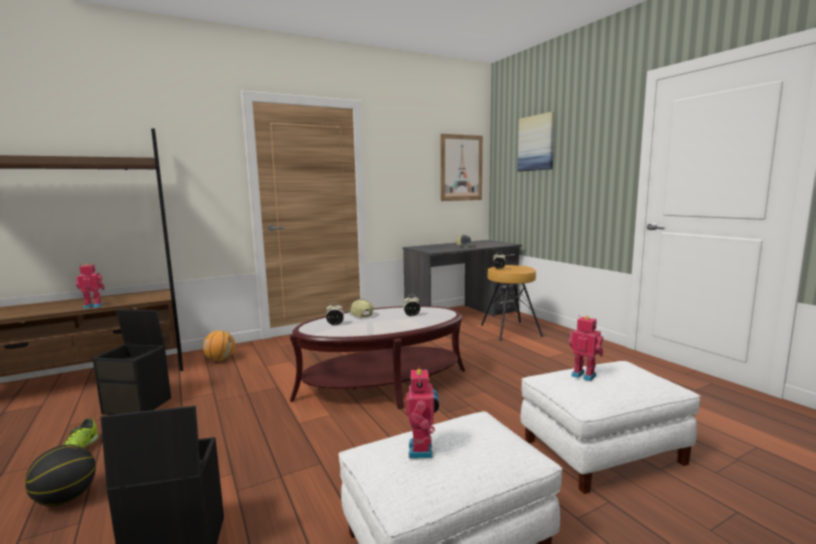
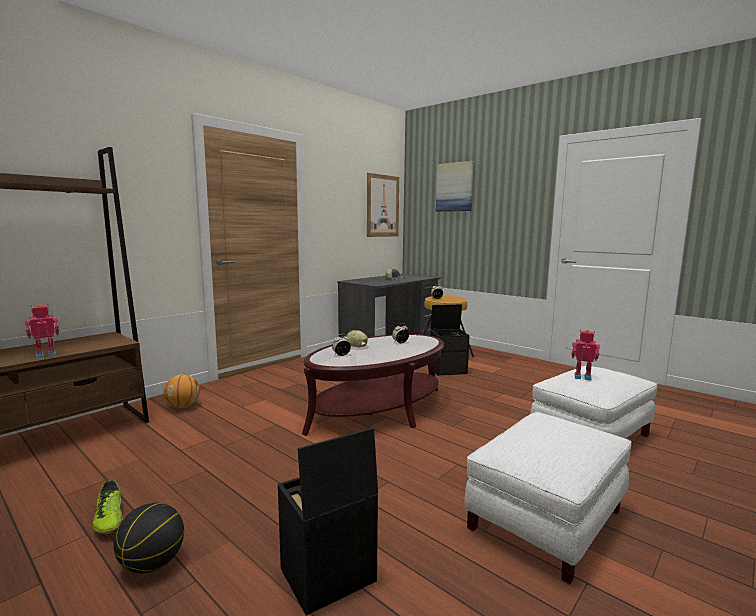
camera: 20 degrees left, 0 degrees up
black storage box [93,309,171,415] -> black storage box moved to [430,304,469,376]
toy robot [406,366,439,458] -> none

